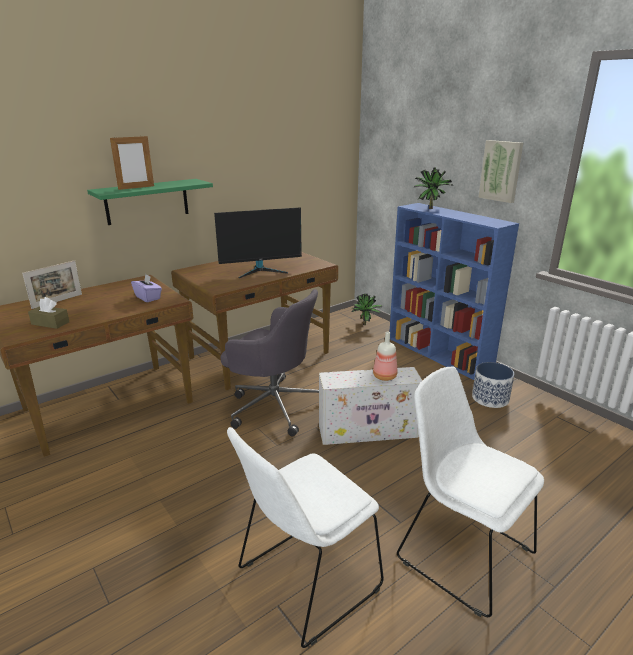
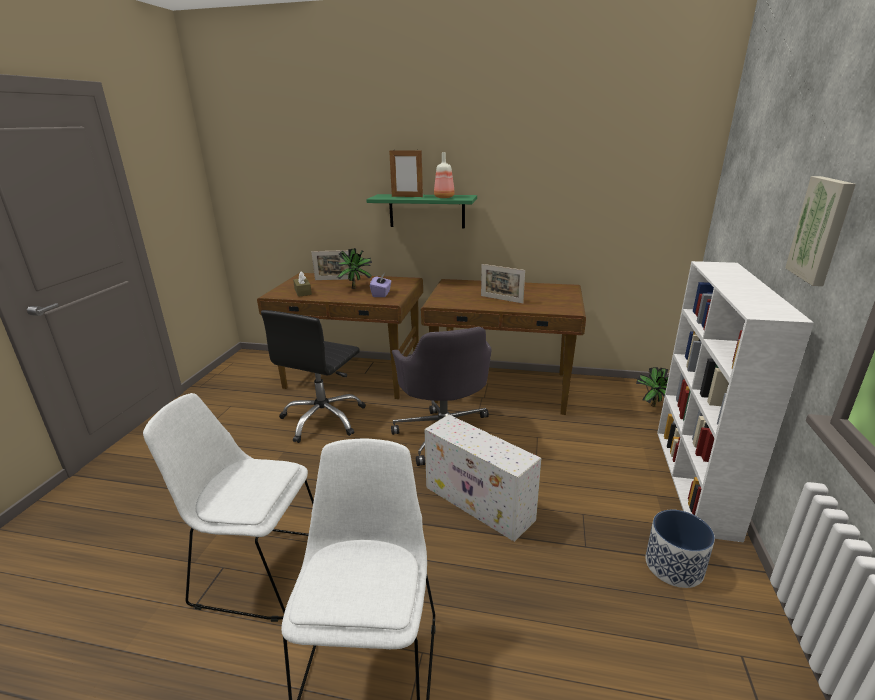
camera: 50 degrees right, 0 degrees up
monitor [214,207,302,278] -> picture frame [481,264,525,303]
bottle [373,331,397,381] -> bottle moved to [434,152,455,198]
blue bookcase [389,203,519,380] -> white bookcase [657,261,814,543]
potted plant [413,167,453,209] -> potted plant moved to [336,248,373,289]
none -> black office chair [261,310,366,443]

